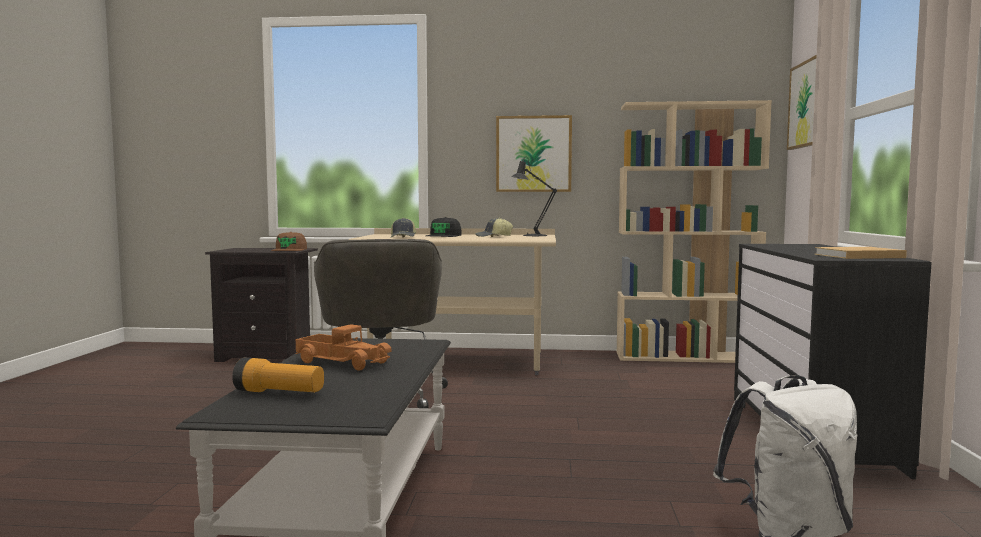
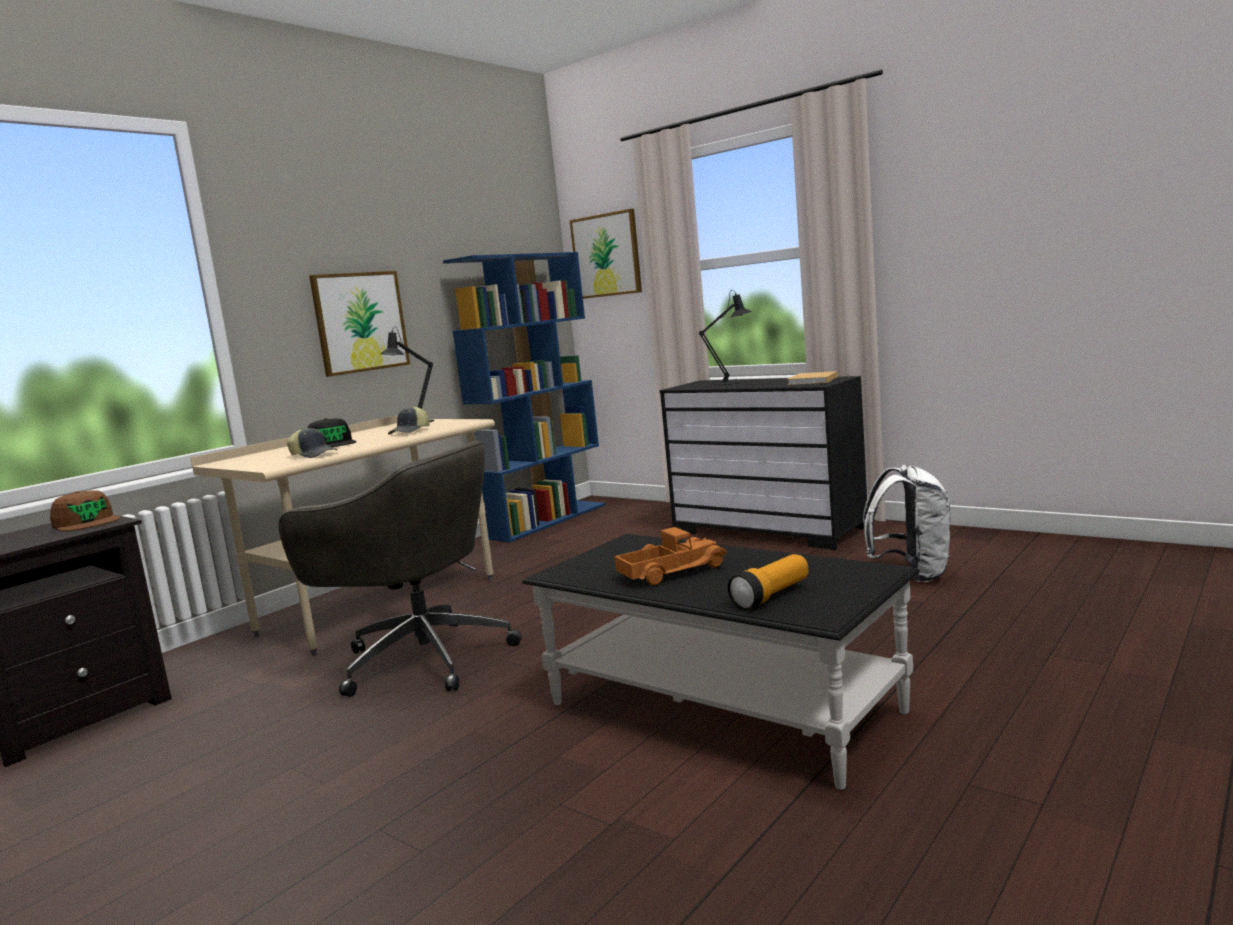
camera: 55 degrees left, 5 degrees up
beige bookcase [616,100,772,363] -> blue bookcase [443,252,605,543]
none -> black table lamp [699,290,752,385]

